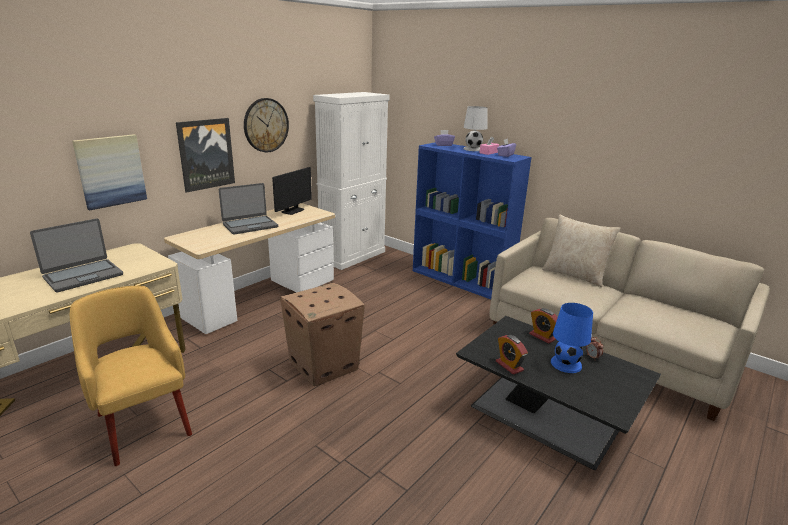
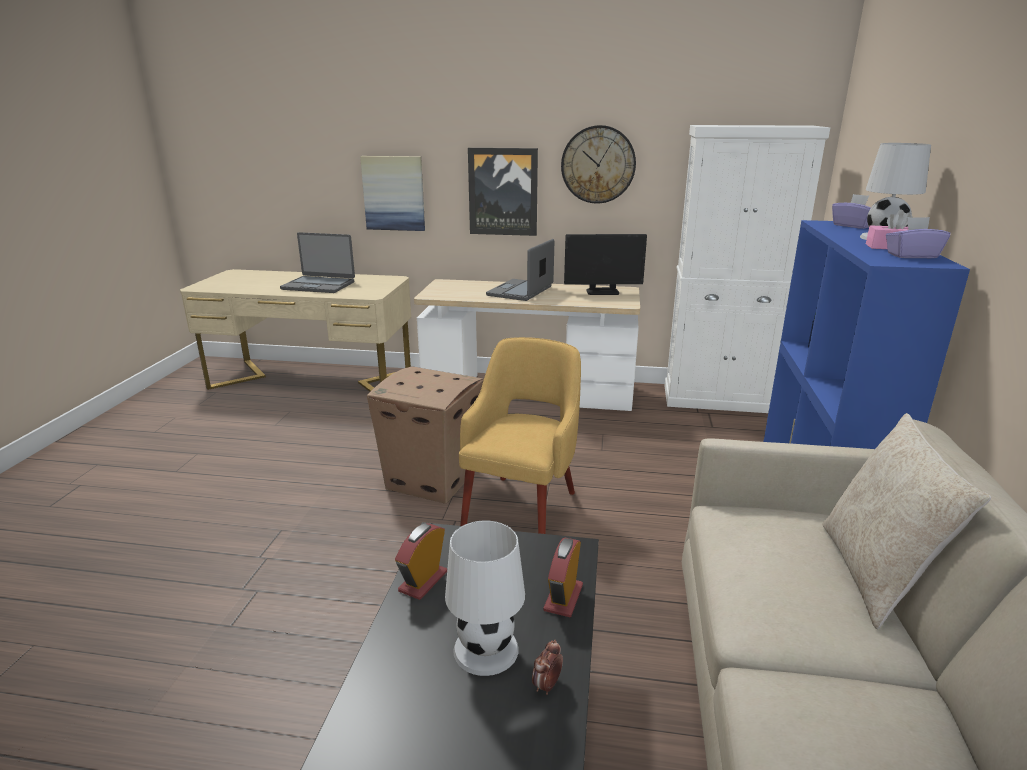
camera: 60 degrees right, 0 degrees up
yellow armchair [70,286,192,466] -> yellow armchair moved to [459,337,581,534]
laptop [219,183,278,235] -> laptop turned 90 degrees clockwise [486,239,554,301]
blue table lamp [551,303,593,373] -> white table lamp [445,520,525,676]

